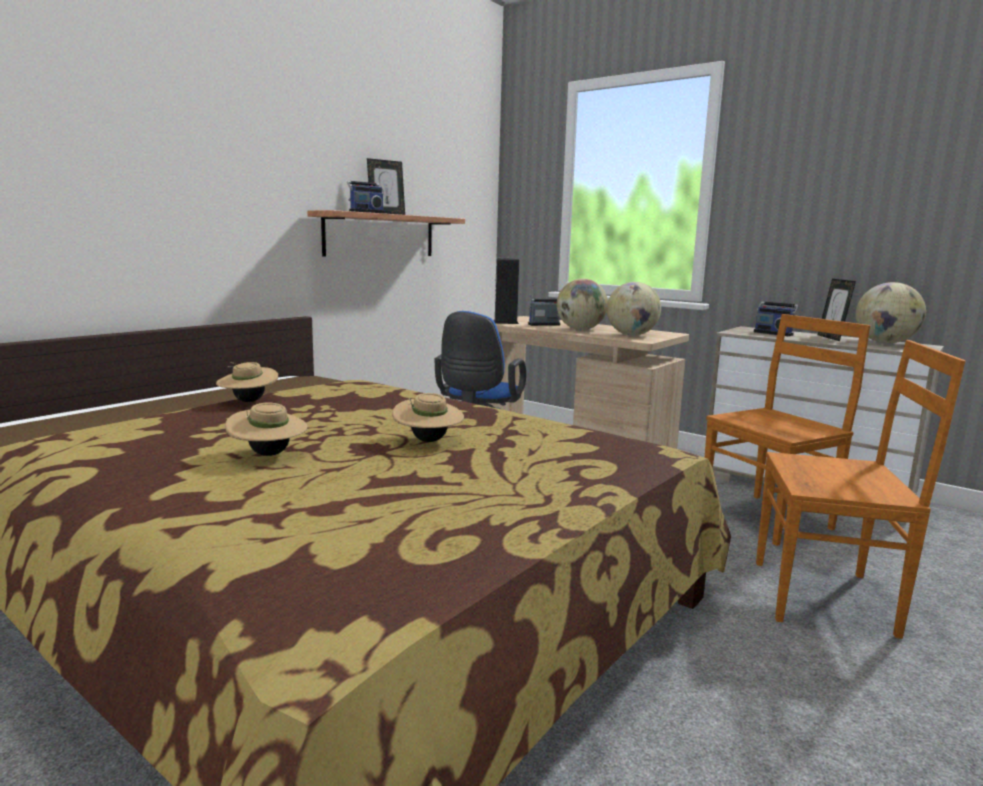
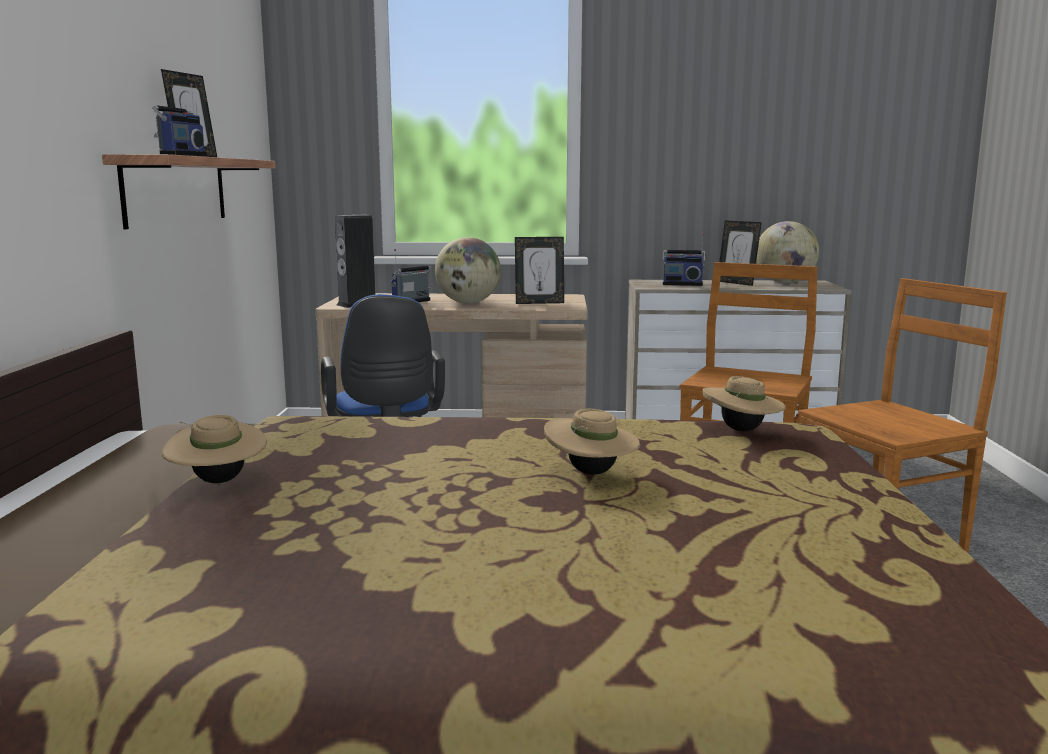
camera: 35 degrees left, 0 degrees up
beige hat [225,403,308,456] -> beige hat moved to [703,376,786,431]
globe [607,282,661,336] -> picture frame [515,237,564,304]

